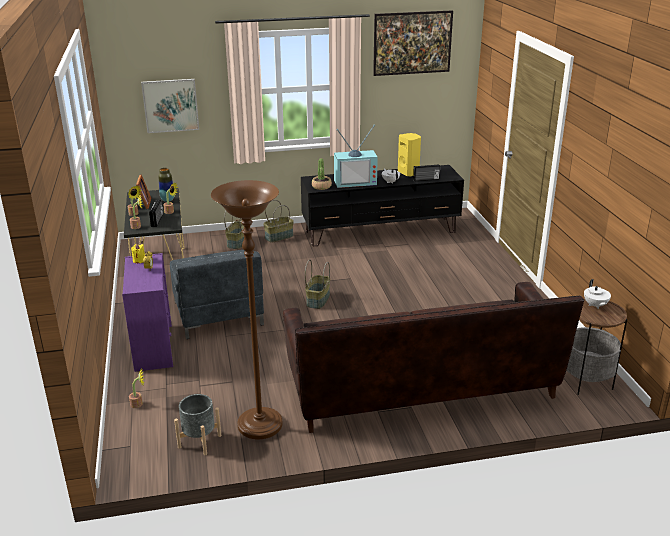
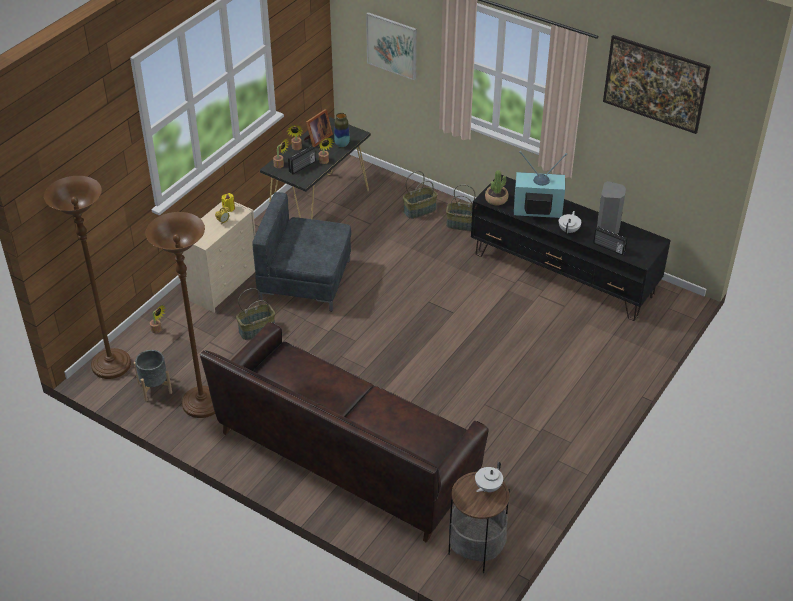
camera: 45 degrees right, 15 degrees up
purple dresser [122,253,173,372] -> beige dresser [182,202,256,313]
grey armchair [170,250,264,339] -> grey armchair turned 75 degrees clockwise [252,192,351,311]
basket [305,259,330,309] -> basket moved to [236,288,275,340]
television [334,124,378,188] -> television turned 150 degrees clockwise [514,151,567,218]
yellow speaker [398,133,421,177] -> grey speaker [597,181,626,234]
none -> brown floor lamp [44,176,131,379]

